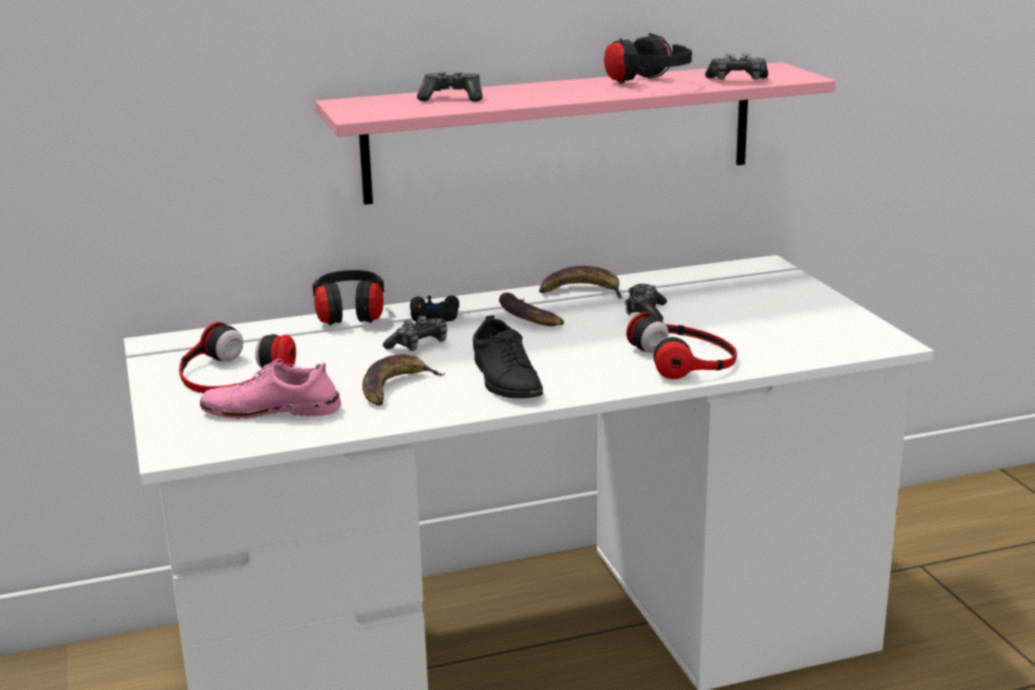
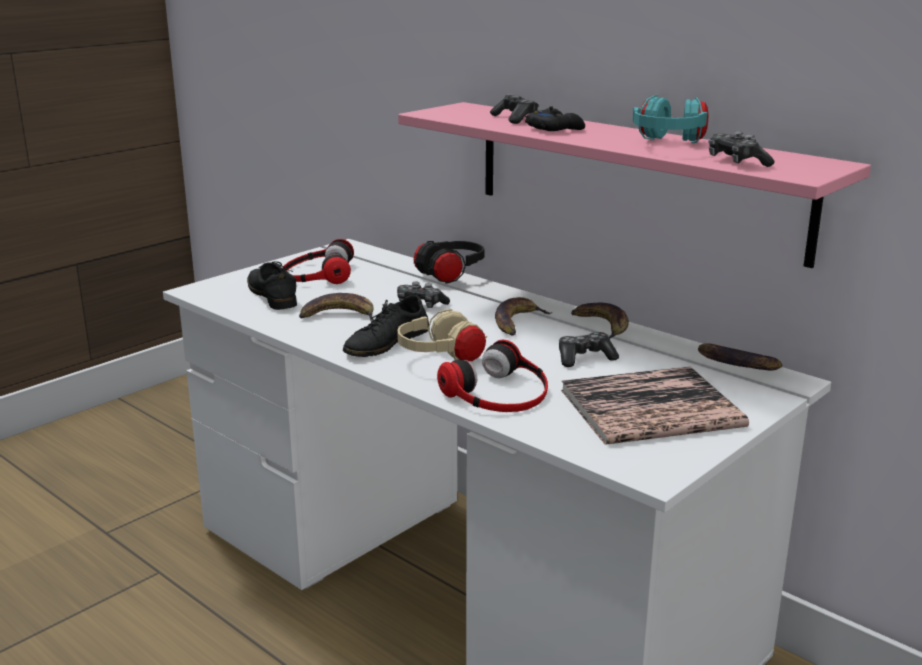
camera: 60 degrees right, 0 degrees up
pink shoe [200,359,341,419] -> black shoe [247,261,297,310]
black game controller [410,296,459,321] -> black game controller moved to [525,107,585,131]
black headphones [604,34,692,84] -> turquoise headphones [633,95,708,143]
none -> beige headphones [397,309,487,361]
none -> book [561,366,749,445]
none -> banana [698,343,782,370]

